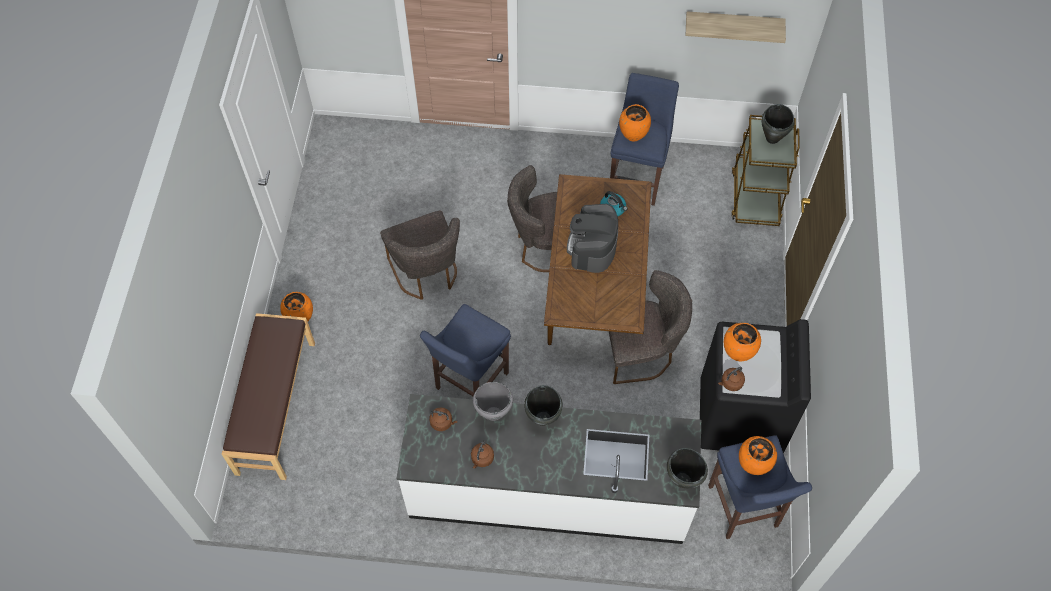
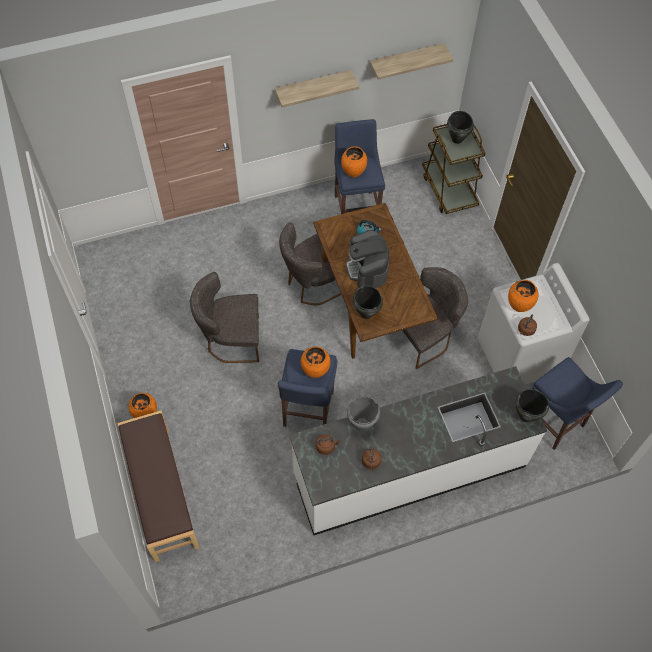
camera: 25 degrees left, 0 degrees up
grey chair [380,211,460,300] -> grey chair turned 135 degrees clockwise [189,272,259,363]
black cooking pot [524,385,563,426] -> black cooking pot moved to [353,286,383,319]
black washing machine [700,319,811,453] -> white washing machine [478,263,589,385]
orange vase [739,436,777,475] -> orange vase moved to [301,347,330,378]
none -> shelf [275,70,359,107]

